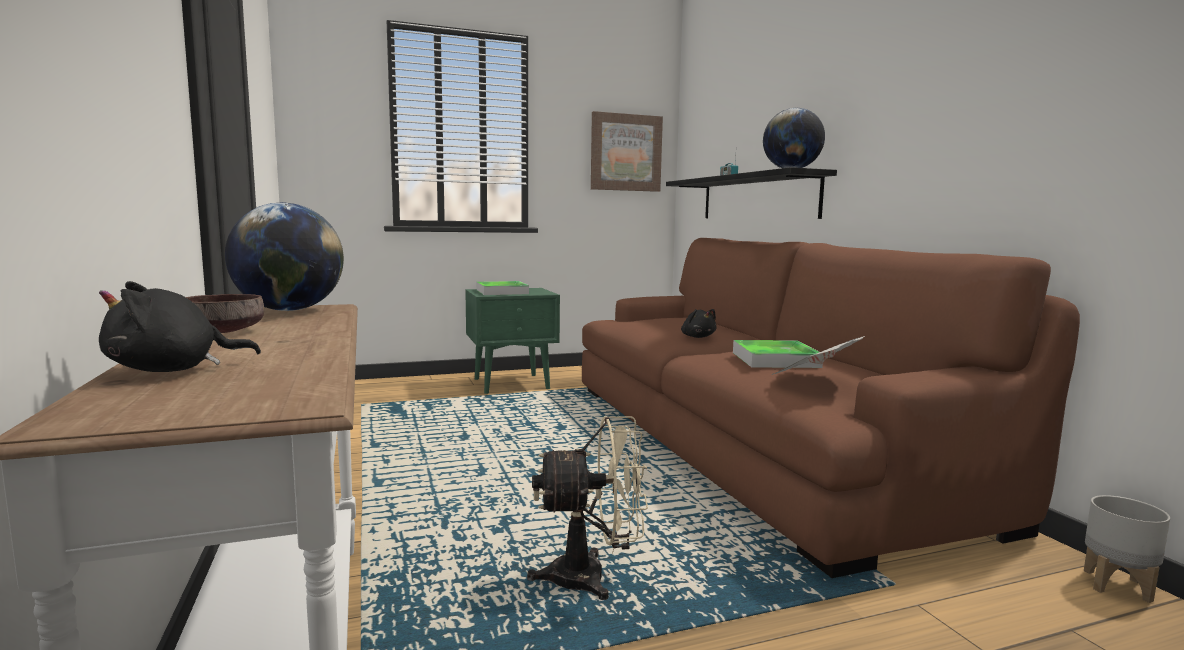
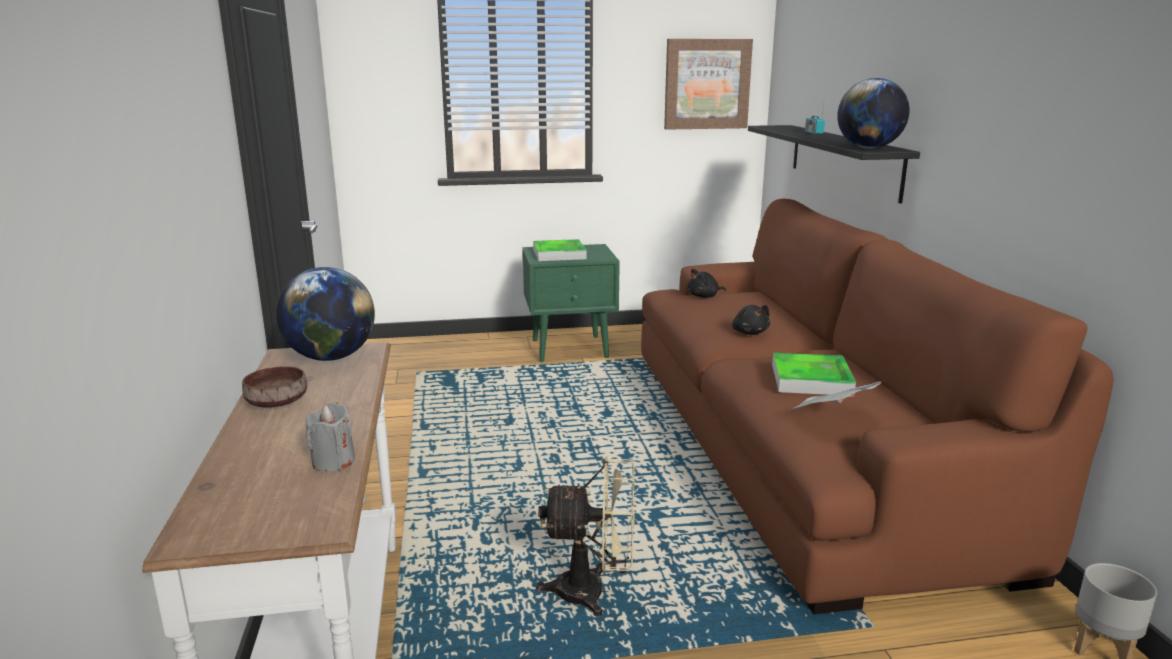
camera: 10 degrees right, 10 degrees up
black plush toy [99,281,261,372] -> black plush toy moved to [687,268,726,298]
none -> grey candle [306,402,355,472]

